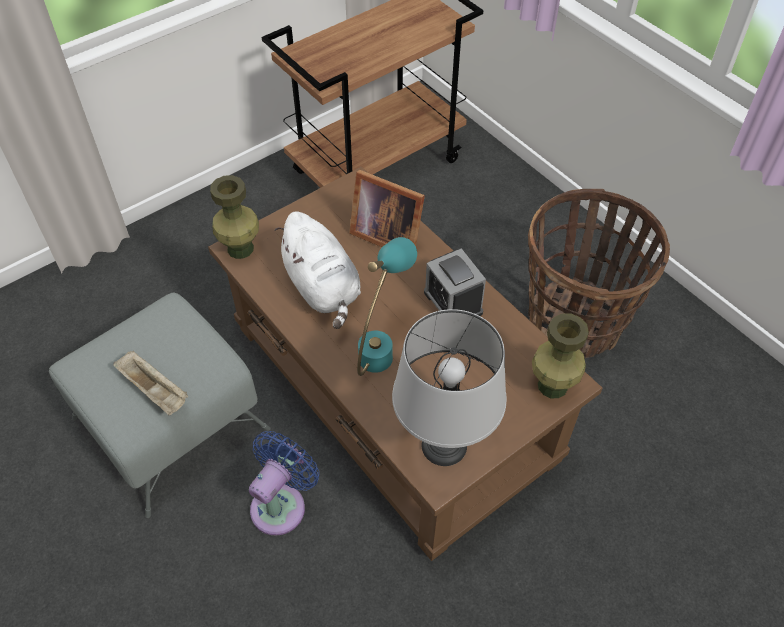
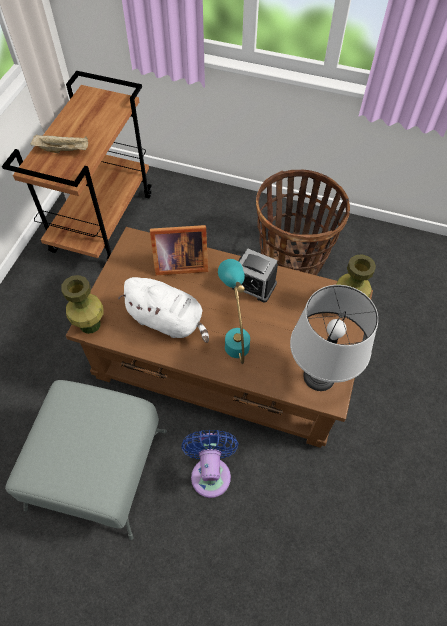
camera: 35 degrees left, 5 degrees up
beige tray [113,351,189,415] -> beige tray moved to [30,134,88,153]

